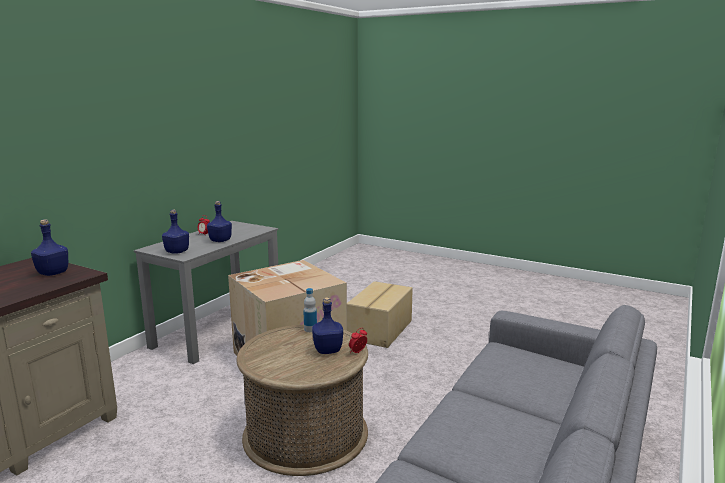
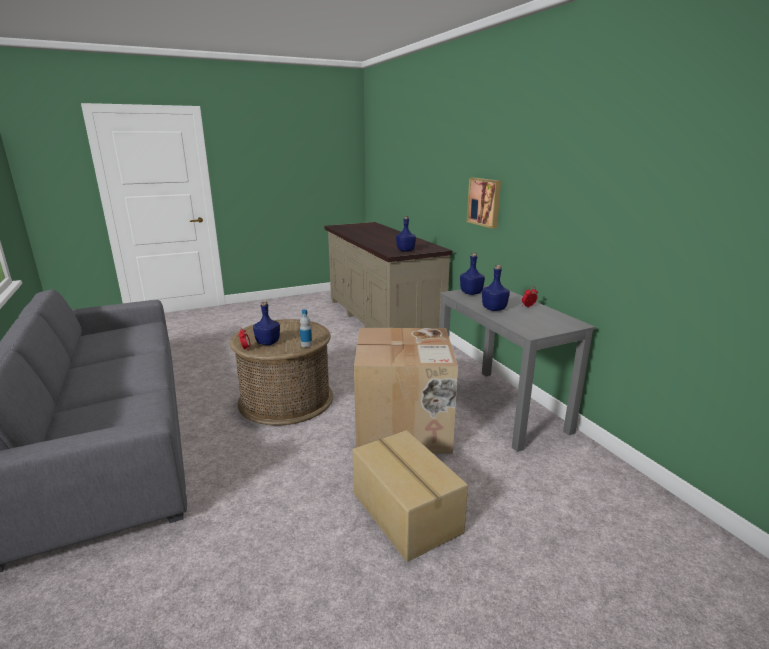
camera: 125 degrees right, 5 degrees up
none -> picture [467,178,501,229]

